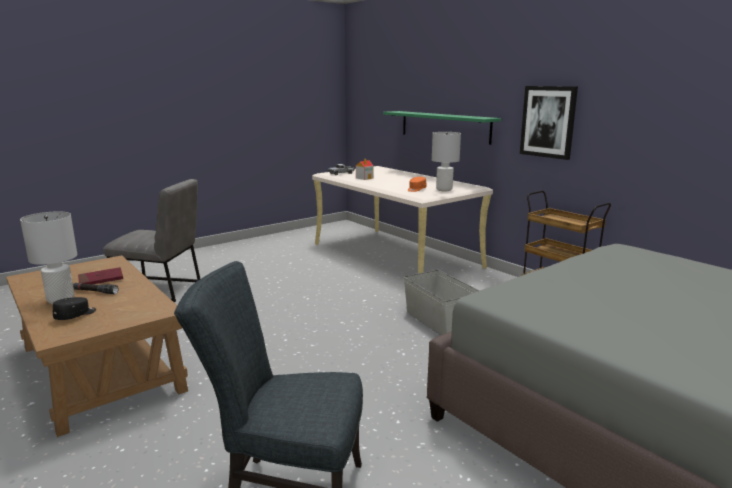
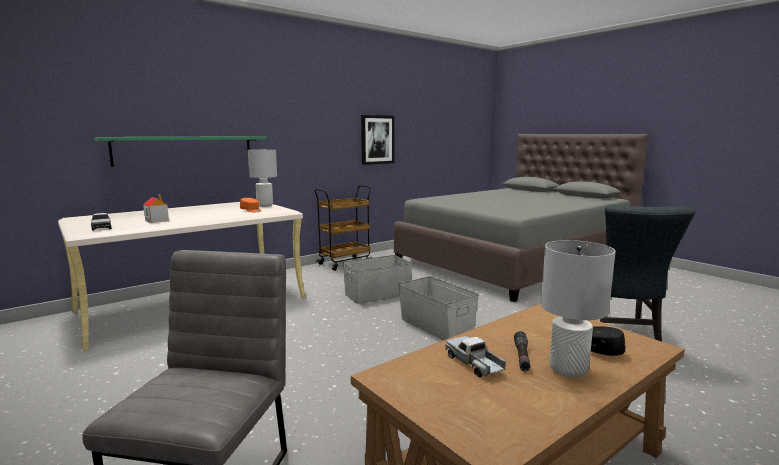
camera: 90 degrees left, 5 degrees down
red book [78,267,123,284] -> toy truck [445,336,506,377]
picture [520,86,578,160] -> picture moved to [361,115,395,165]
none -> grey storage box [398,276,479,340]

